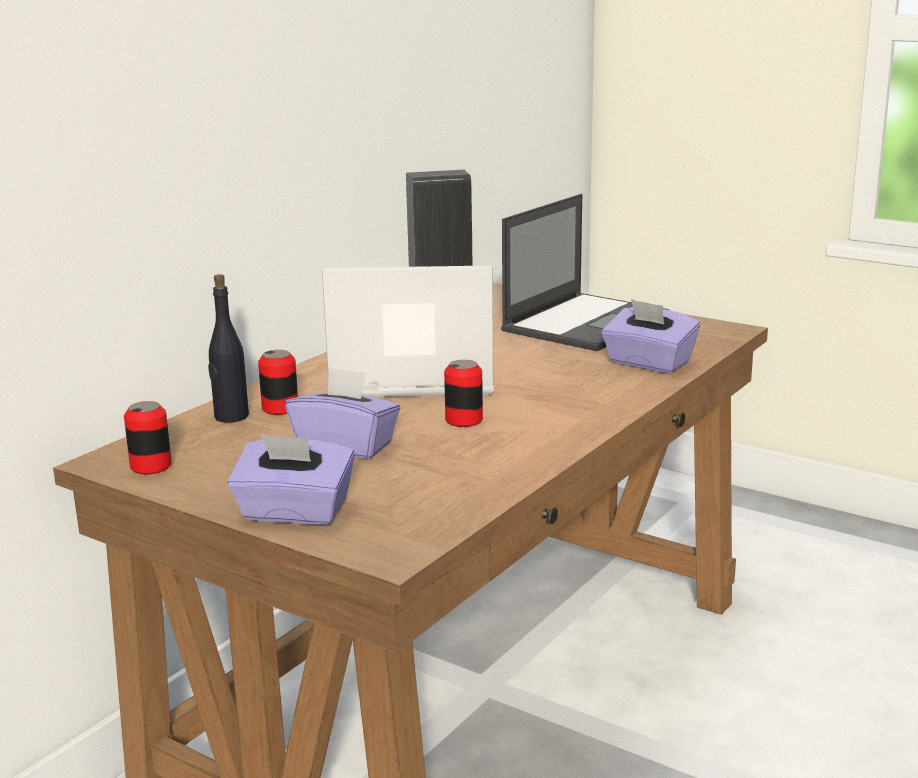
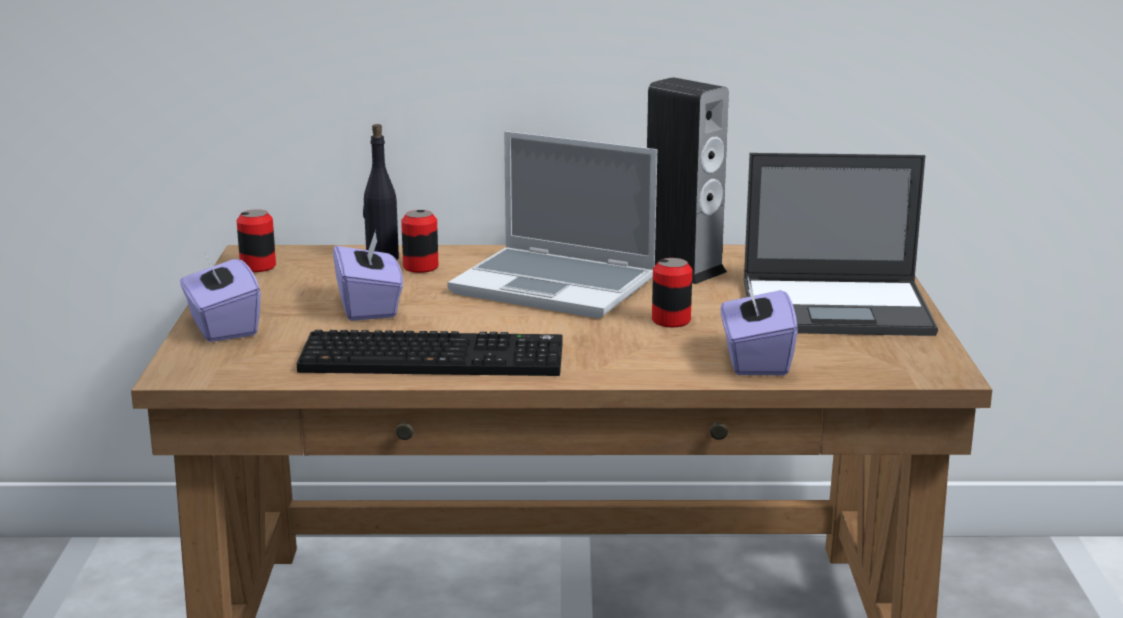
camera: 55 degrees right, 0 degrees up
laptop [322,265,494,397] -> laptop turned 150 degrees clockwise [447,131,657,318]
can [444,360,483,427] -> can moved to [652,258,692,327]
none -> keyboard [297,330,563,376]

